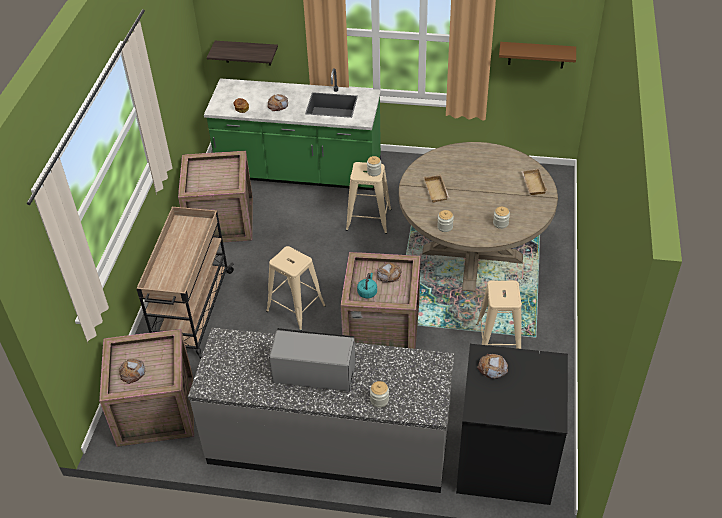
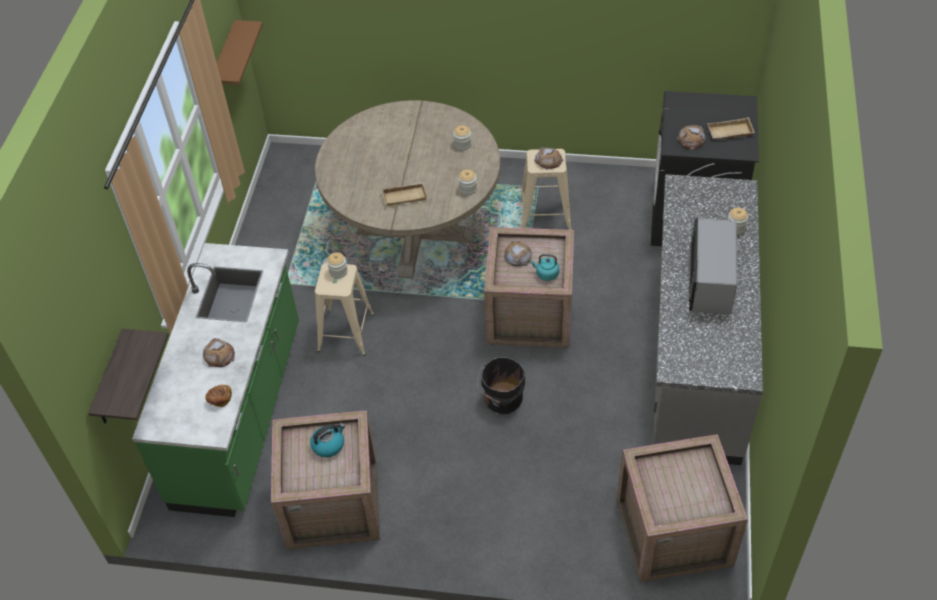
camera: 90 degrees left, 5 degrees up
bread [119,359,145,384] -> bread moved to [535,147,563,170]
beige cart [136,207,234,360] -> none
beige stool [266,246,326,331] -> black bucket [477,357,525,414]
beige tray [521,169,548,195] -> beige tray moved to [707,117,755,139]
none -> kettle [310,423,345,457]

